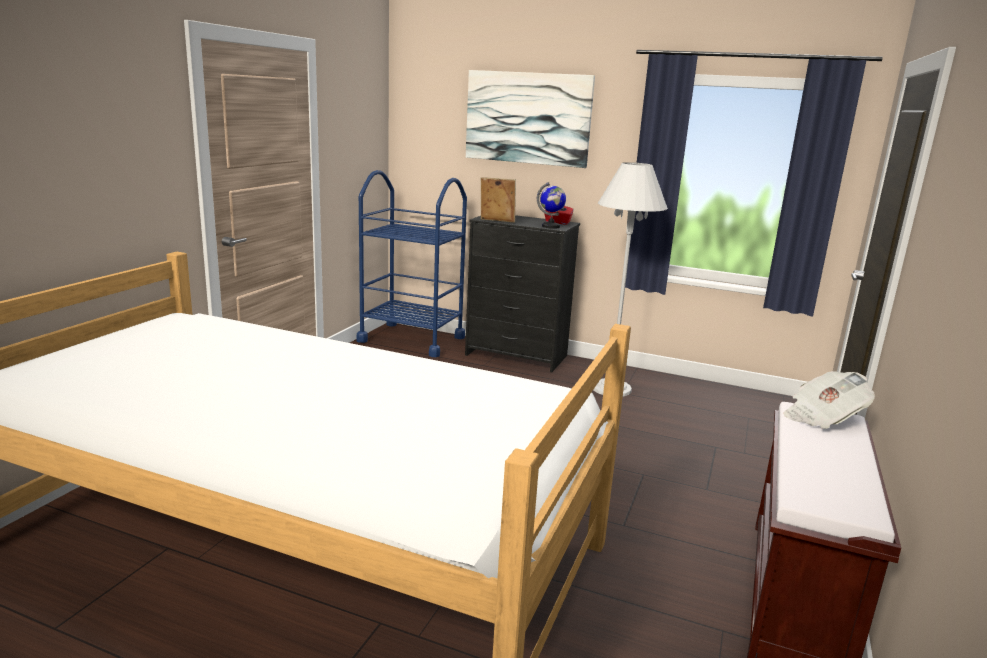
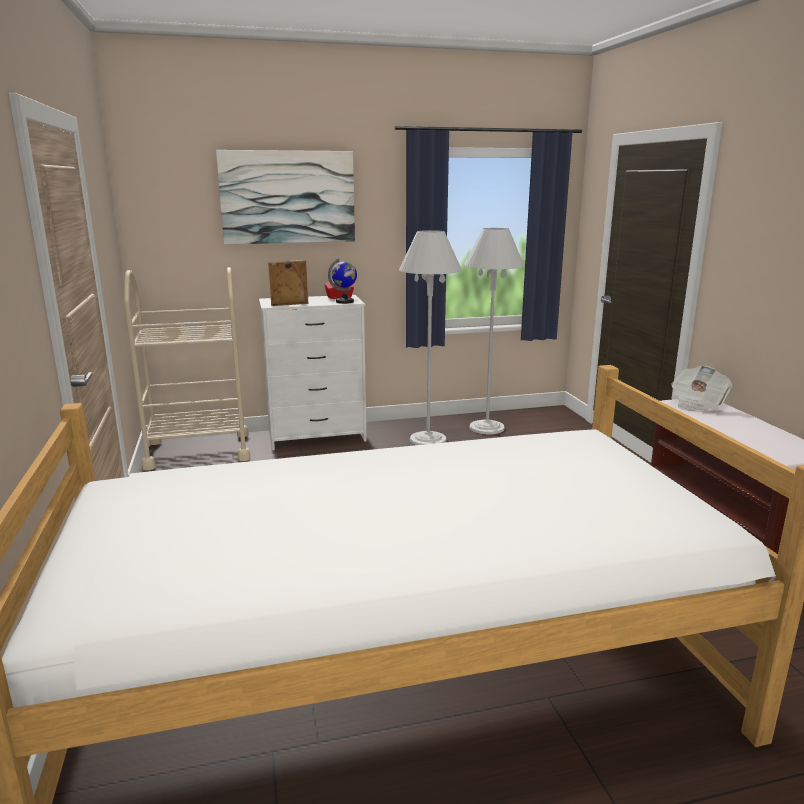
camera: 35 degrees left, 0 degrees up
blue cart [356,170,467,357] -> beige cart [124,267,251,470]
black dresser [465,215,580,372] -> white dresser [259,295,367,450]
none -> white floor lamp [464,228,524,435]

